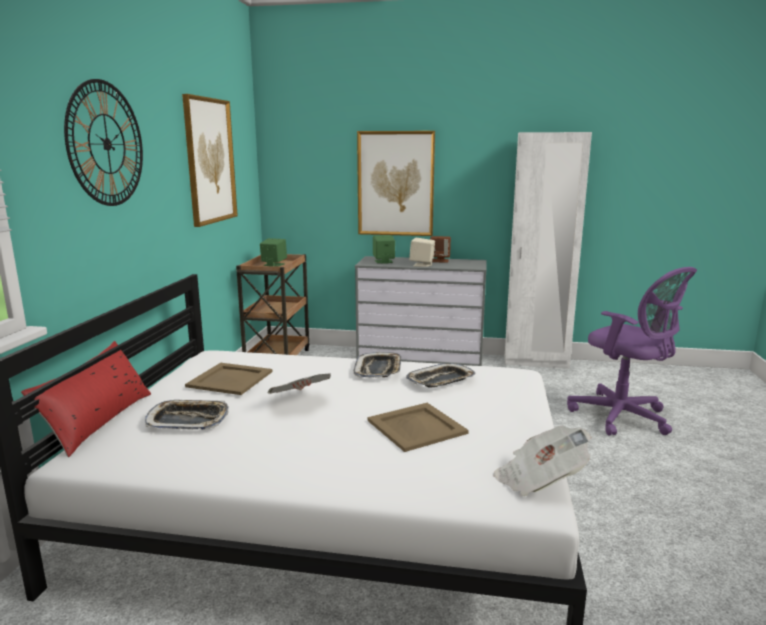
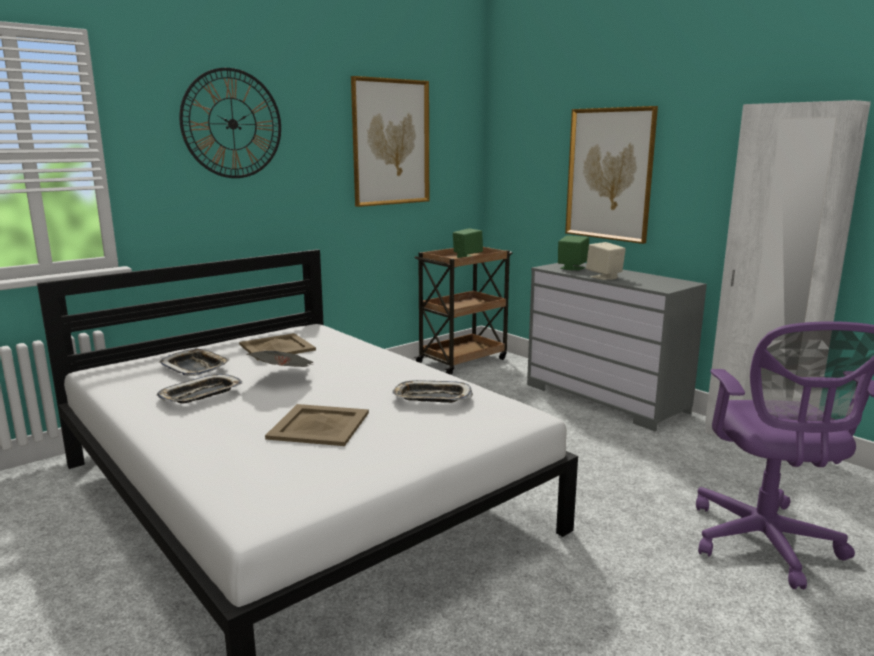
camera: 40 degrees right, 0 degrees up
red pillow [21,341,151,457] -> none
tray [354,352,401,378] -> tray moved to [157,374,242,404]
brown speaker [430,236,451,263] -> none
newspaper [494,426,591,496] -> none

